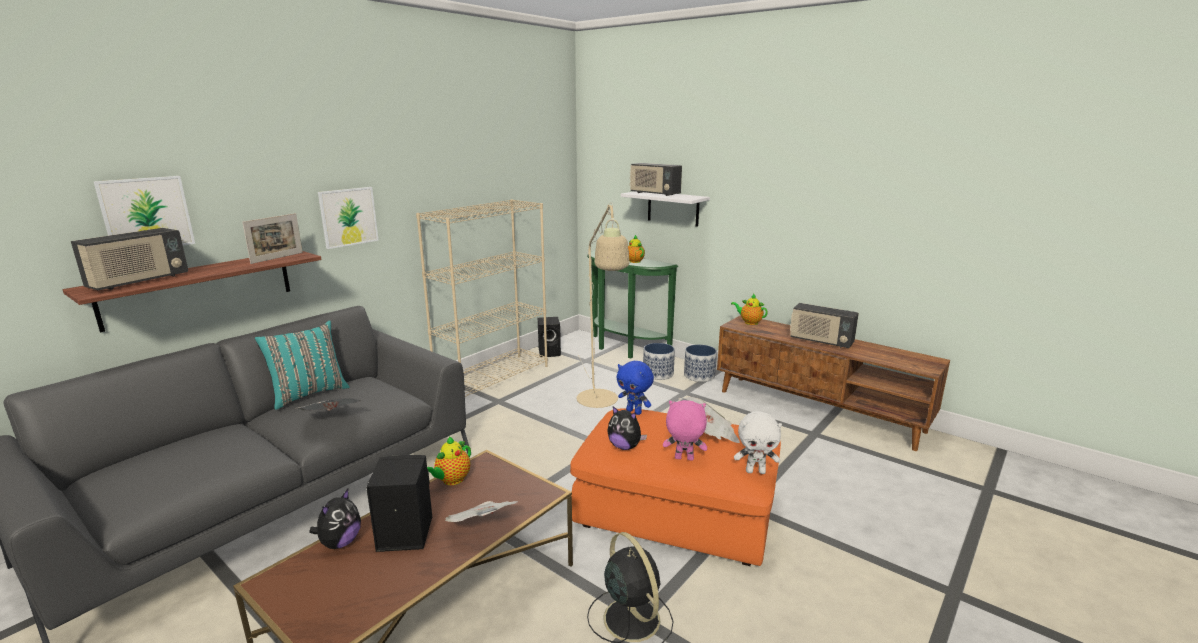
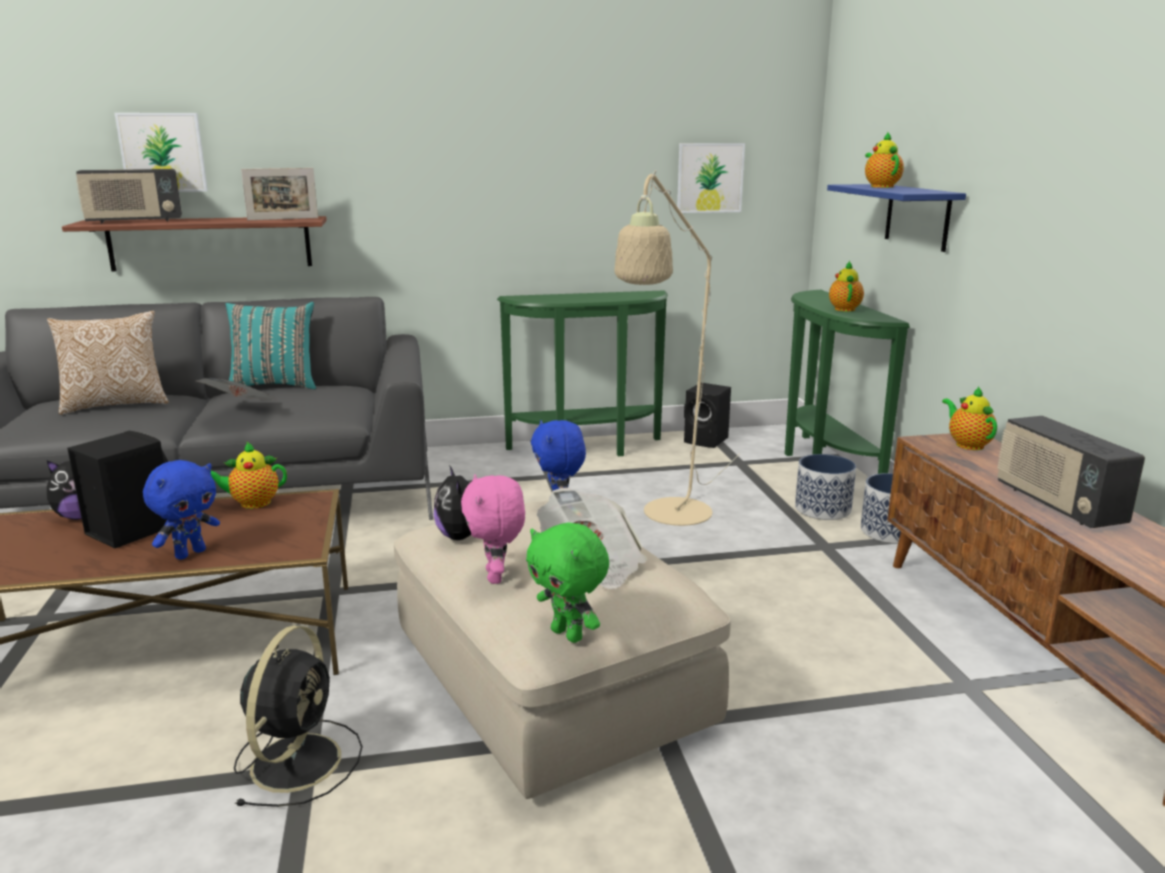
camera: 40 degrees right, 0 degrees up
picture [318,187,379,249] -> picture moved to [677,143,745,213]
beige bookcase [416,199,548,397] -> green console table [497,290,668,456]
newspaper [445,501,517,522] -> blue plush toy [143,460,220,560]
orange ottoman [570,409,781,566] -> beige ottoman [394,501,731,799]
white shelf [621,191,710,227] -> blue shelf [827,184,966,252]
radio [630,163,682,196] -> teapot [865,132,904,188]
pink plush toy [663,400,707,461] -> pink plush toy turned 150 degrees counterclockwise [461,474,525,584]
white plush toy [734,411,782,474] -> green plush toy [526,522,609,643]
none -> pillow [47,311,169,415]

